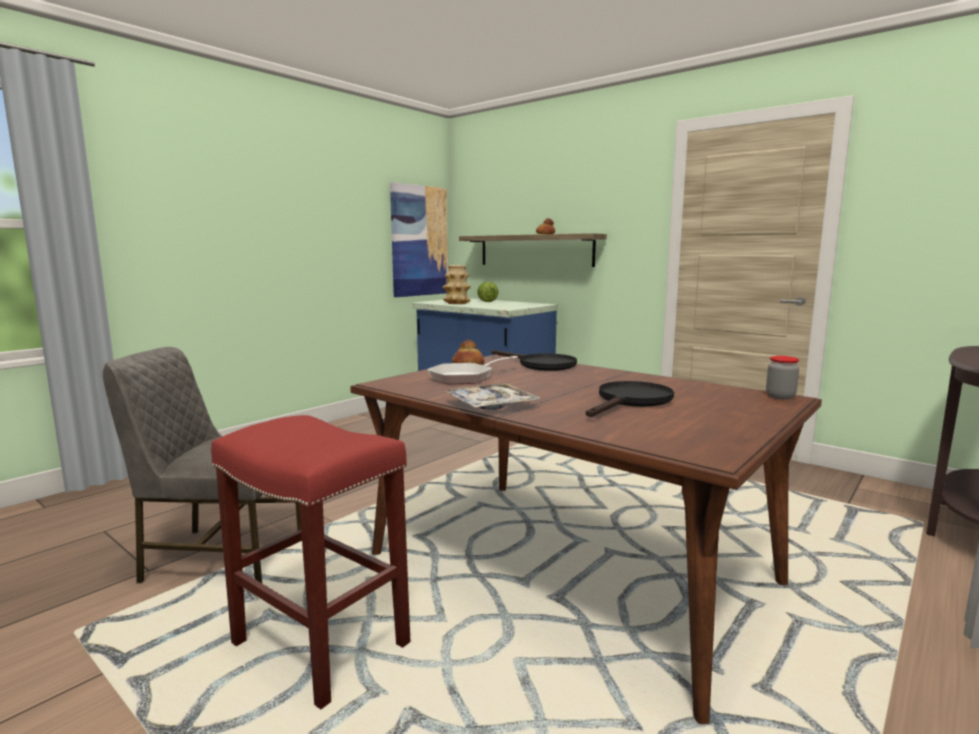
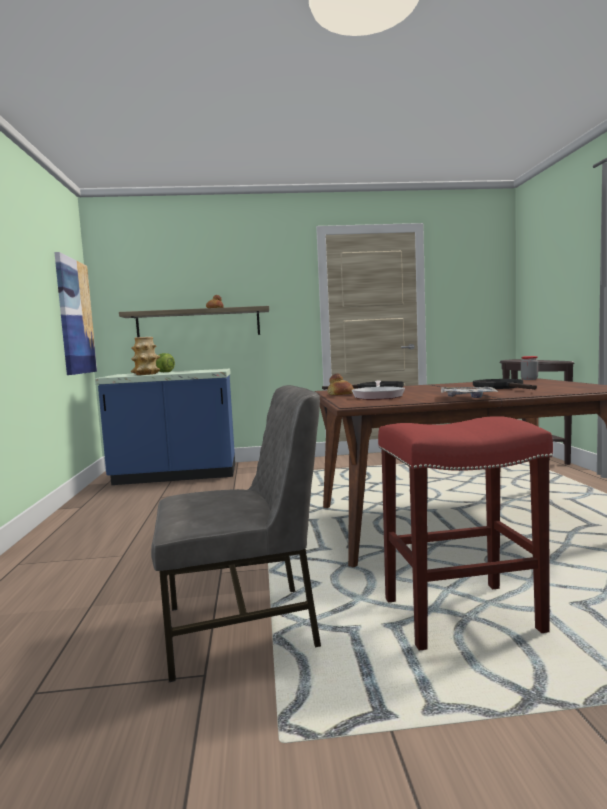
camera: 45 degrees left, 5 degrees down
grey chair [103,347,301,583] -> grey chair turned 150 degrees counterclockwise [151,385,321,682]

